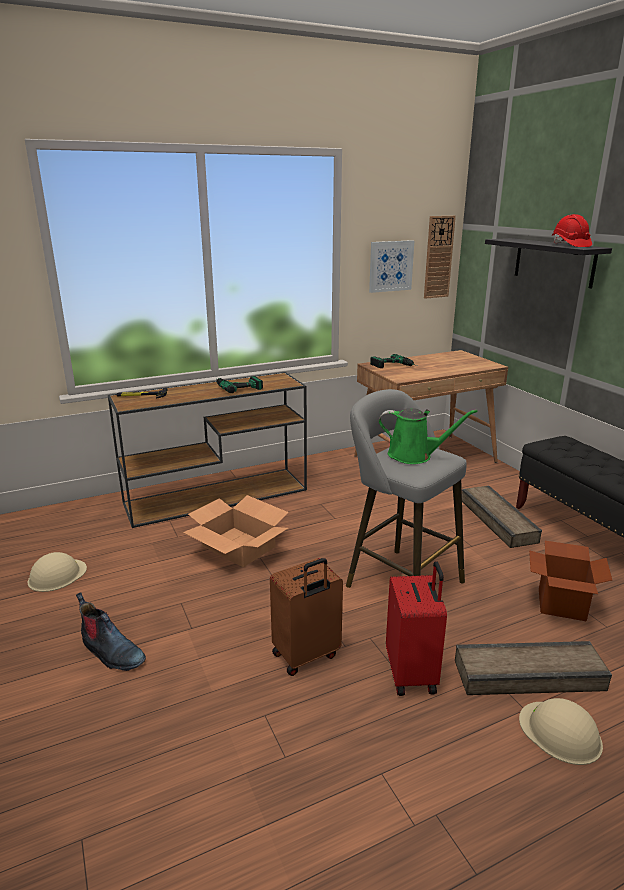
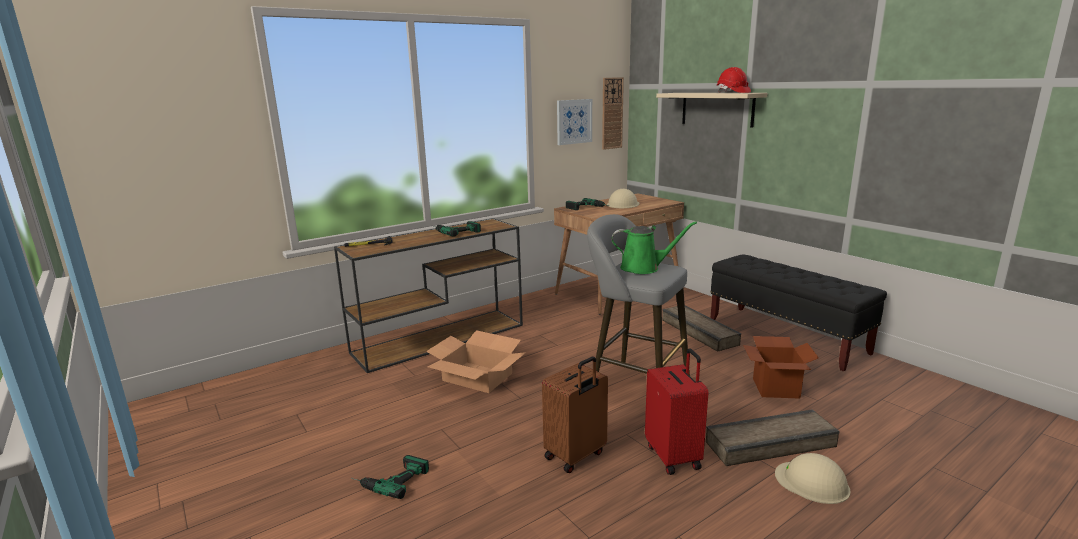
camera: 10 degrees left, 5 degrees down
beige hard hat [28,552,87,592] -> beige hard hat moved to [607,189,640,208]
boot [76,593,146,671] -> power drill [351,455,429,499]
black shelf [485,238,612,288] -> beige shelf [656,93,767,128]

